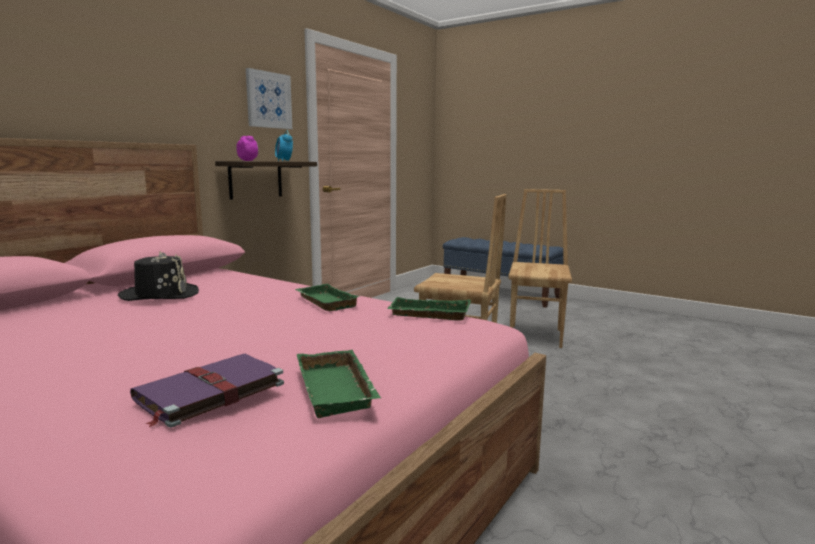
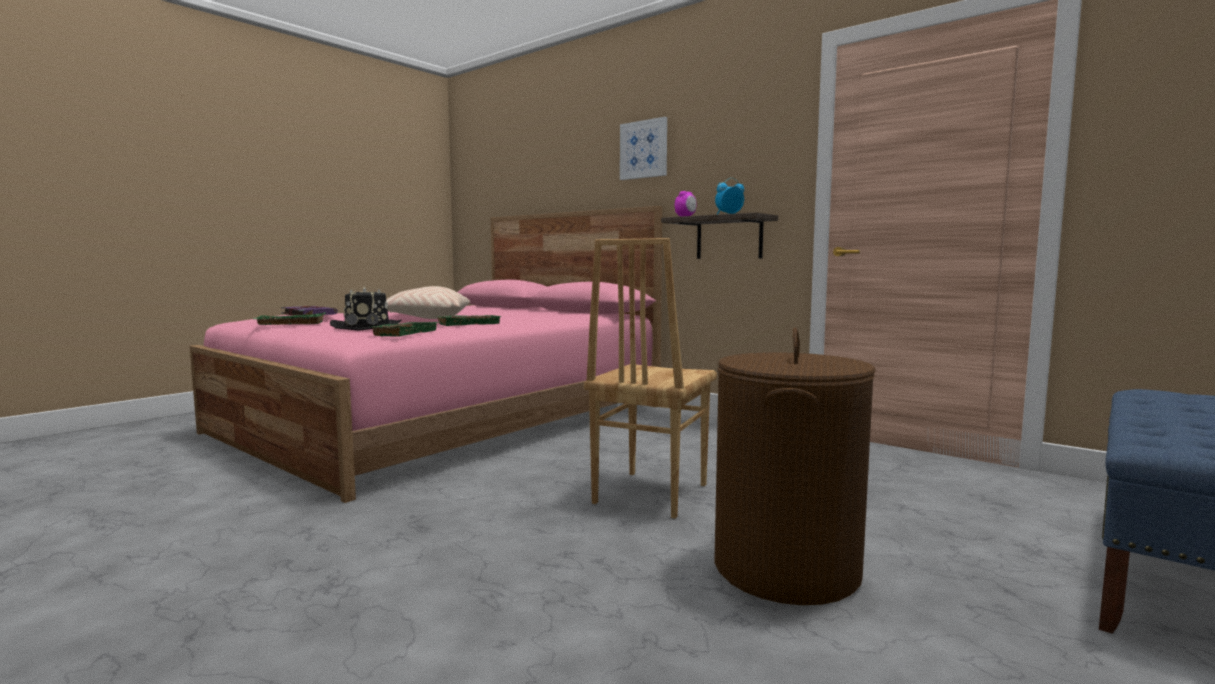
camera: 95 degrees right, 5 degrees down
black hat [118,251,199,301] -> black hat moved to [330,286,402,331]
picture [246,68,292,129] -> picture moved to [620,117,667,180]
brown chair [508,189,572,348] -> brown laundry basket [714,328,876,605]
none -> beige pillow [386,286,470,319]

